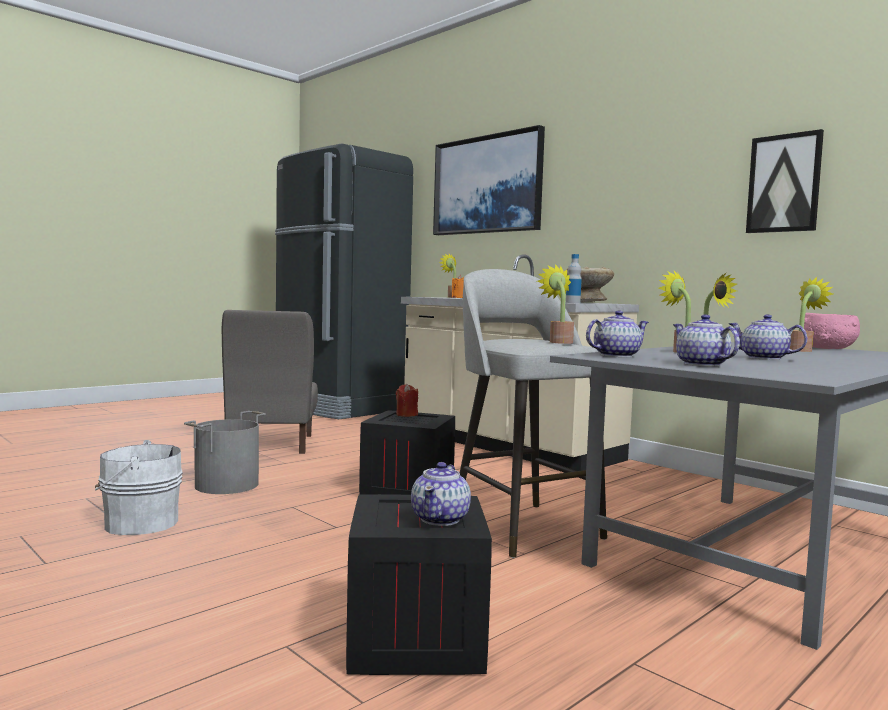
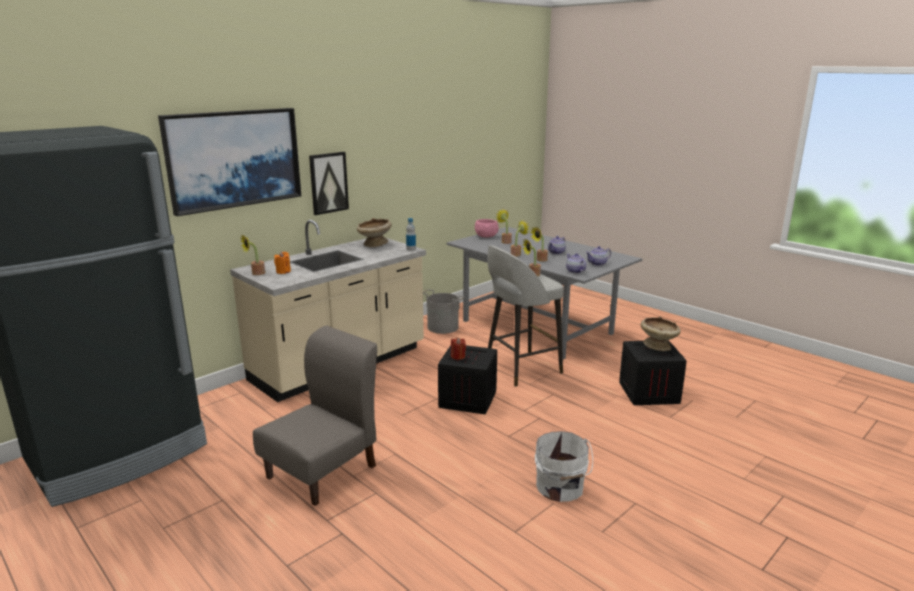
camera: 90 degrees left, 15 degrees up
grey bucket [184,411,266,494] -> grey bucket moved to [423,289,465,334]
grey chair [222,310,318,454] -> grey chair turned 45 degrees counterclockwise [253,326,377,506]
teapot [411,462,471,526] -> beige bowl [641,317,681,351]
picture [746,129,824,233] -> picture moved to [309,152,349,215]

